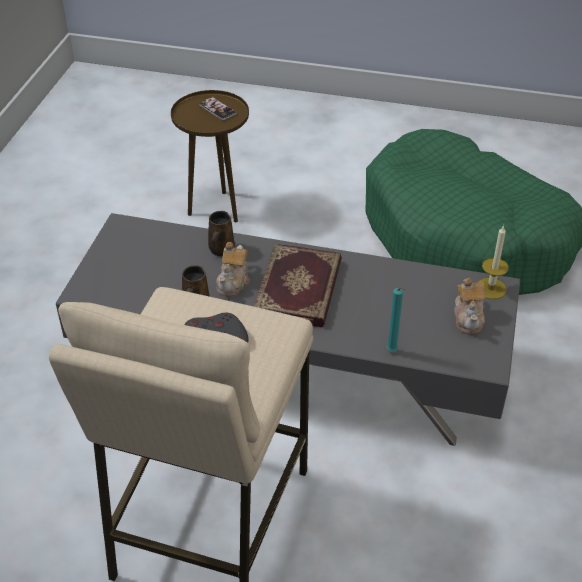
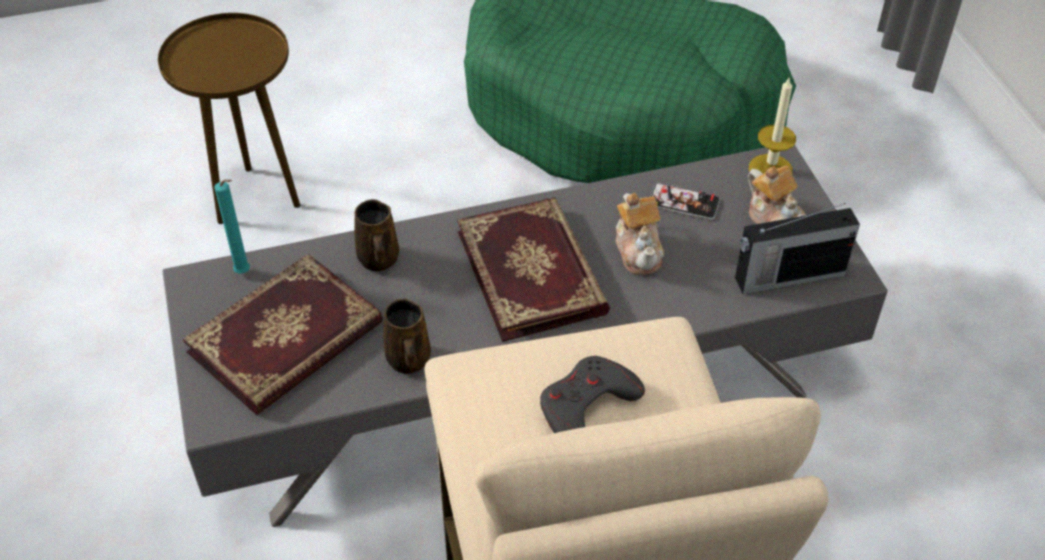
camera: 30 degrees left, 5 degrees up
phone [199,98,237,120] -> phone moved to [650,183,720,220]
teapot [216,242,250,297] -> teapot moved to [616,193,664,275]
turquoise candle [387,288,406,352] -> turquoise candle moved to [214,179,250,274]
none -> book [183,254,383,415]
none -> radio [735,203,860,294]

